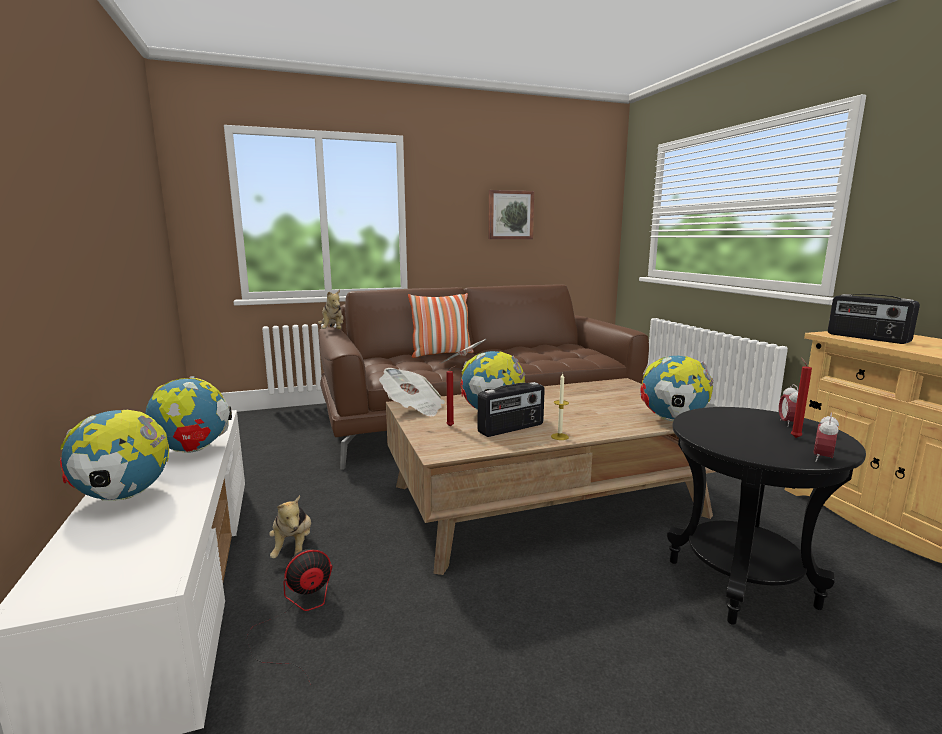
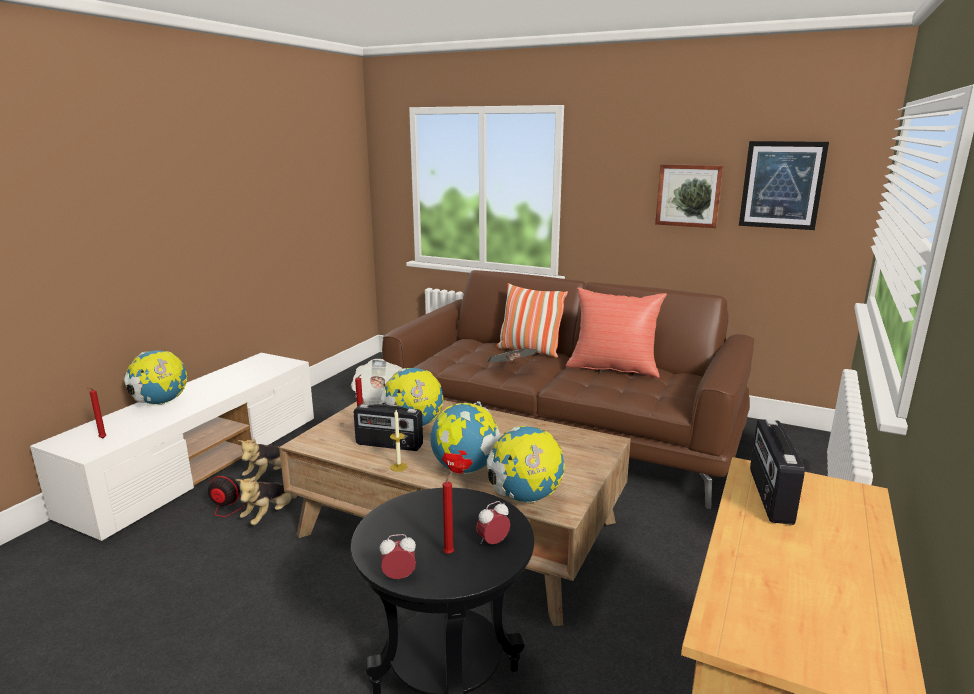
camera: 45 degrees right, 5 degrees up
globe [145,376,232,453] -> globe moved to [430,401,500,474]
plush toy [318,290,344,329] -> plush toy moved to [236,477,299,525]
none -> red candle [88,388,107,438]
none -> red pillow [566,287,667,378]
none -> picture [739,141,829,230]

